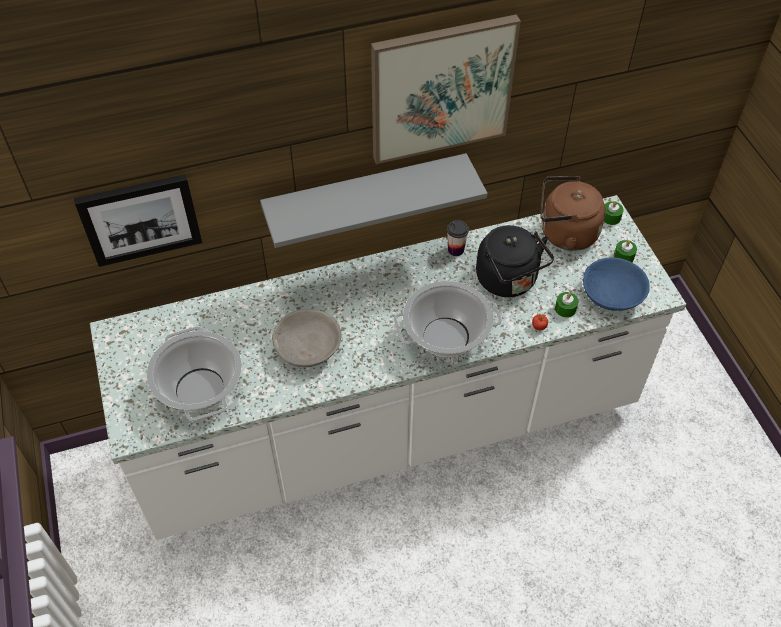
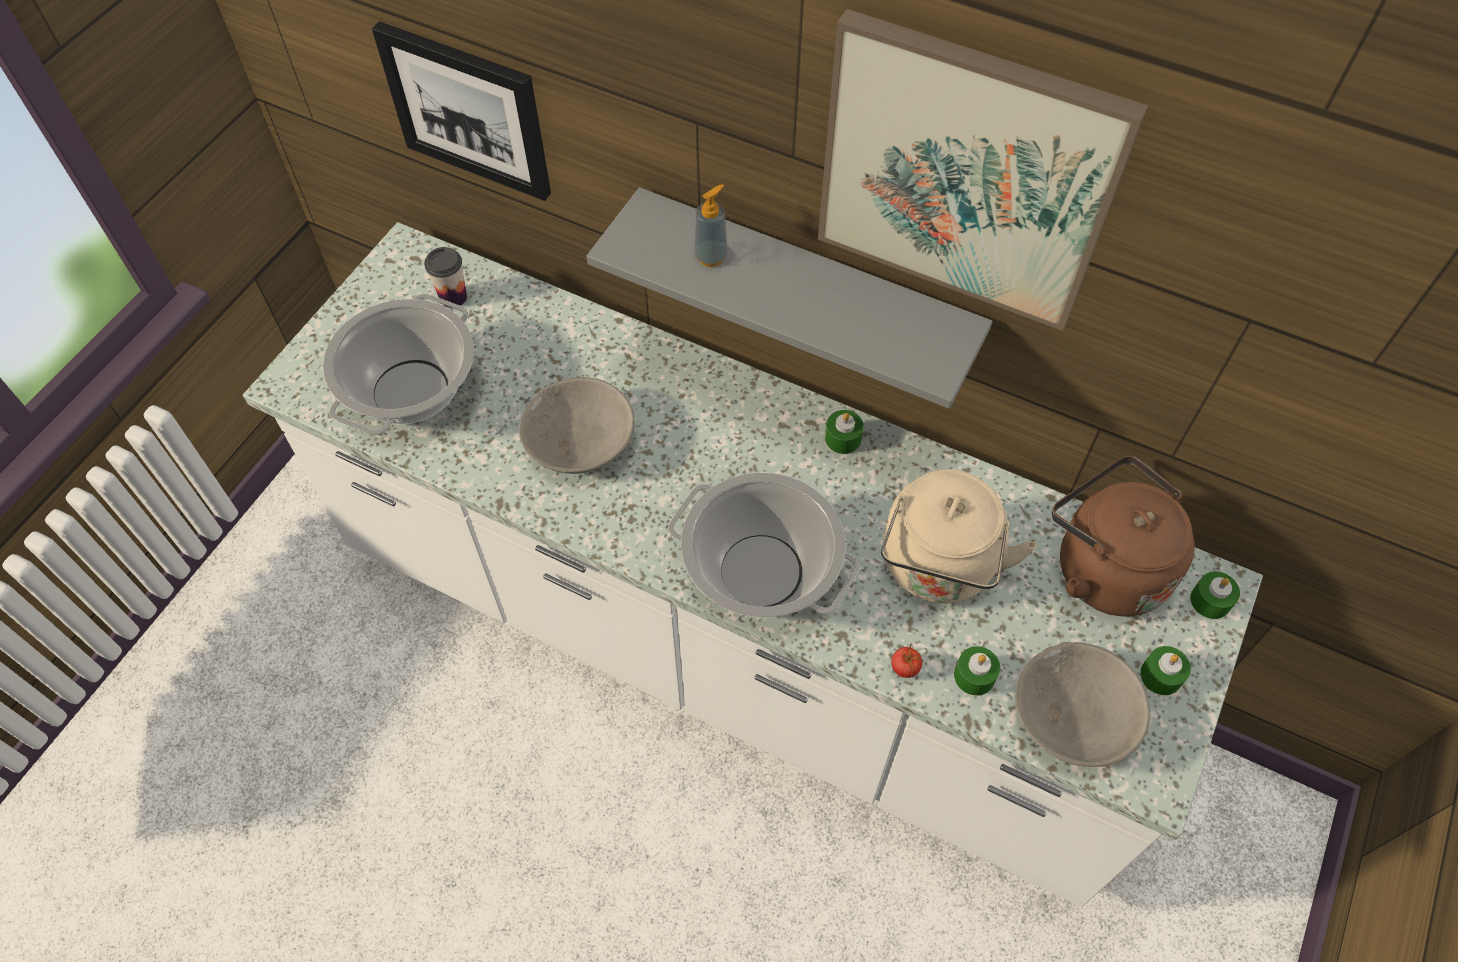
camera: 45 degrees right, 5 degrees up
cup [447,220,469,256] -> cup moved to [424,247,467,308]
black kettle [476,225,554,297] -> beige kettle [881,470,1037,604]
blue bowl [583,257,650,311] -> grey bowl [1015,642,1150,767]
none -> soap dispenser [694,184,728,267]
none -> green candle [825,410,864,454]

